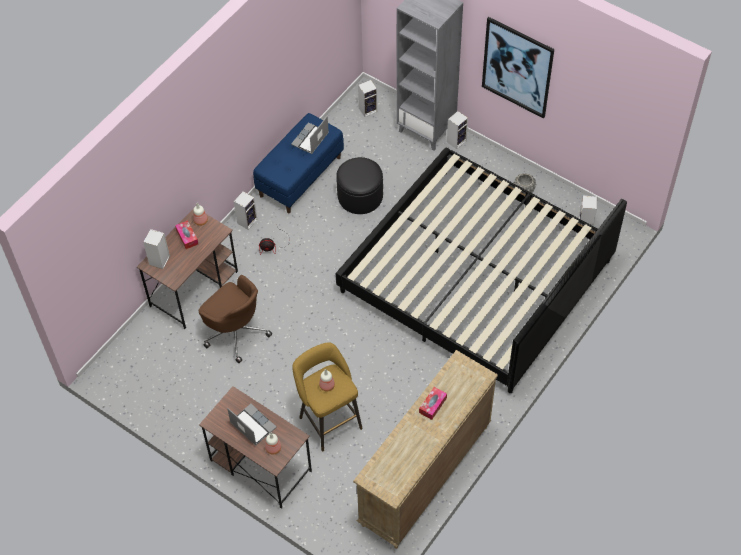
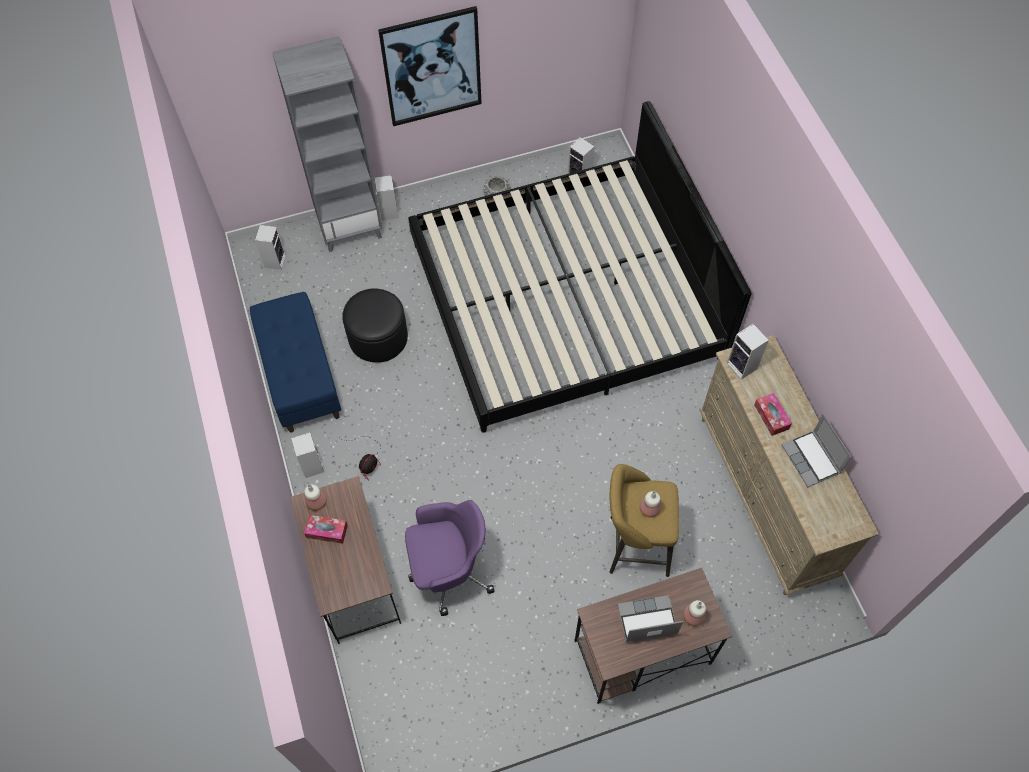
camera: 55 degrees left, 5 degrees up
speaker [143,229,170,269] -> speaker moved to [727,324,769,379]
brown office chair [199,275,272,363] -> purple office chair [405,500,495,616]
laptop [291,116,329,154] -> laptop moved to [781,414,851,487]

